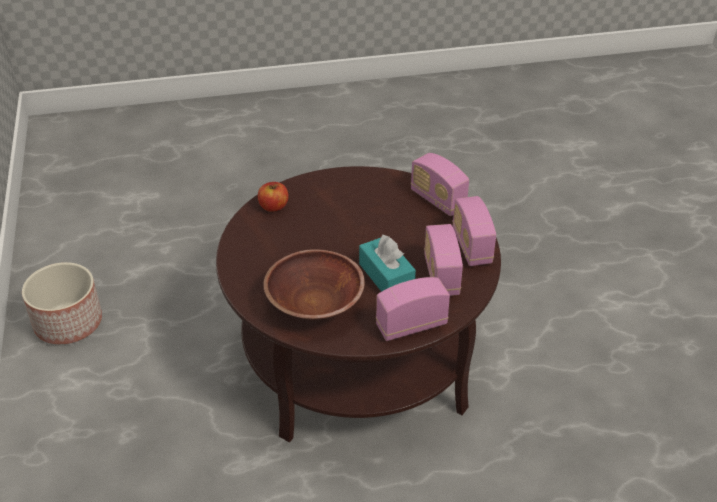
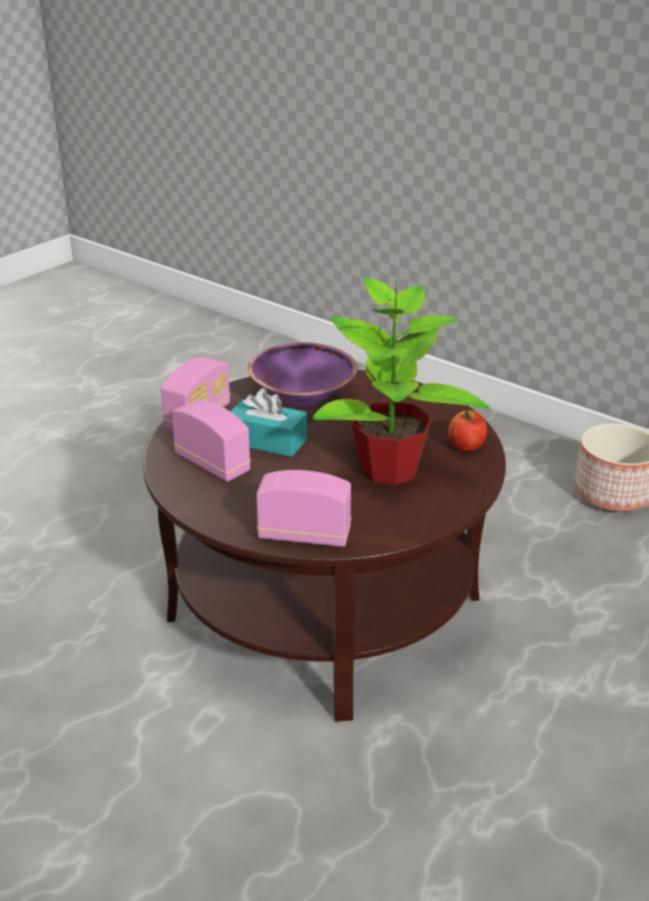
camera: 140 degrees right, 10 degrees down
brown bowl [263,249,365,320] -> purple bowl [247,342,358,407]
radio [452,196,496,266] -> none
none -> potted plant [312,278,490,485]

